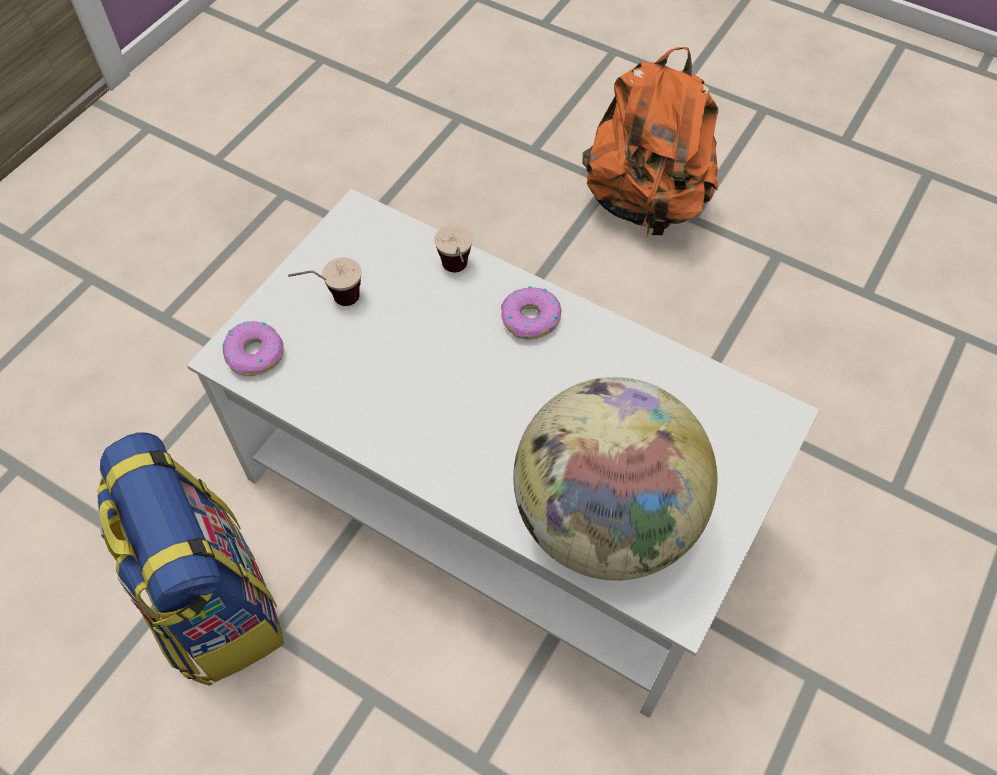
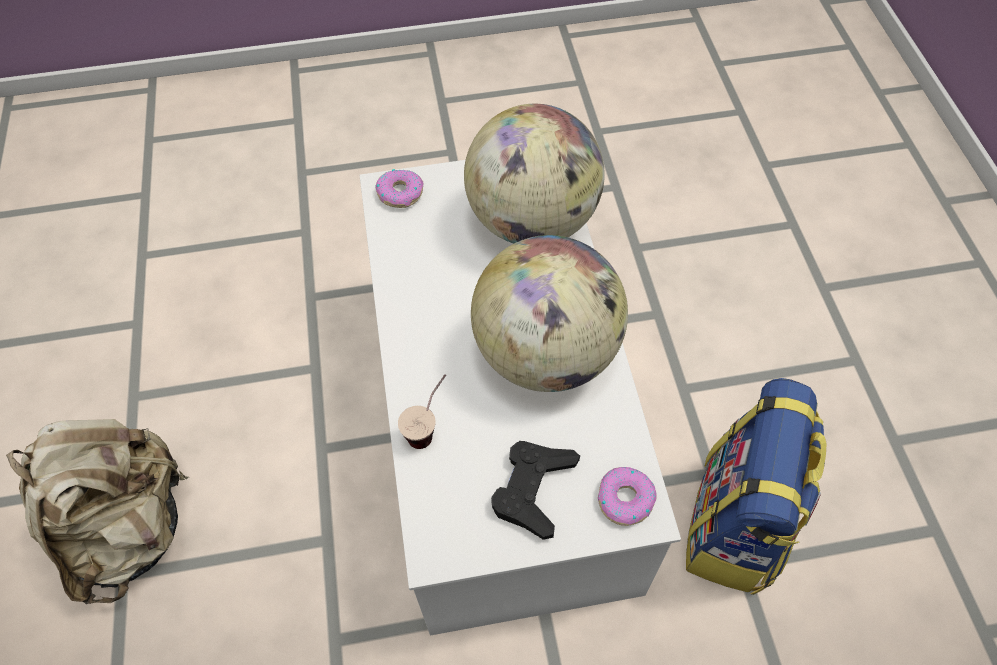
camera: 130 degrees left, 0 degrees up
cup [288,257,362,306] -> black game controller [491,441,580,540]
donut [501,286,562,340] -> donut moved to [375,169,424,208]
orange backpack [583,47,718,238] -> beige backpack [6,419,189,604]
none -> globe [471,235,628,392]

